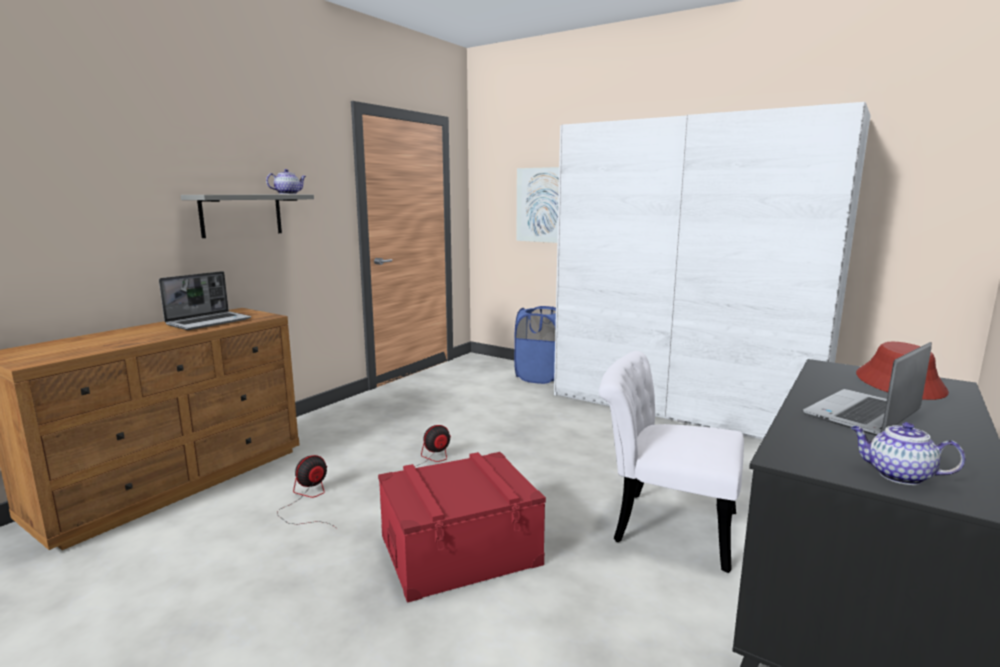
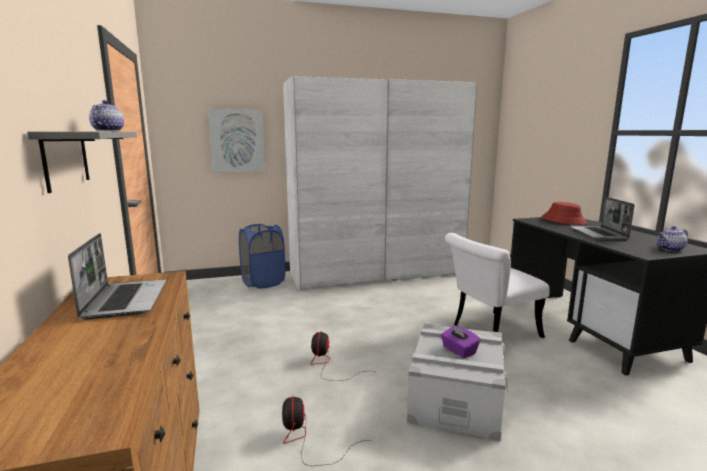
camera: 50 degrees left, 0 degrees up
red storage box [378,452,546,603] -> grey storage box [407,324,508,442]
none -> purple tissue box [441,325,480,358]

